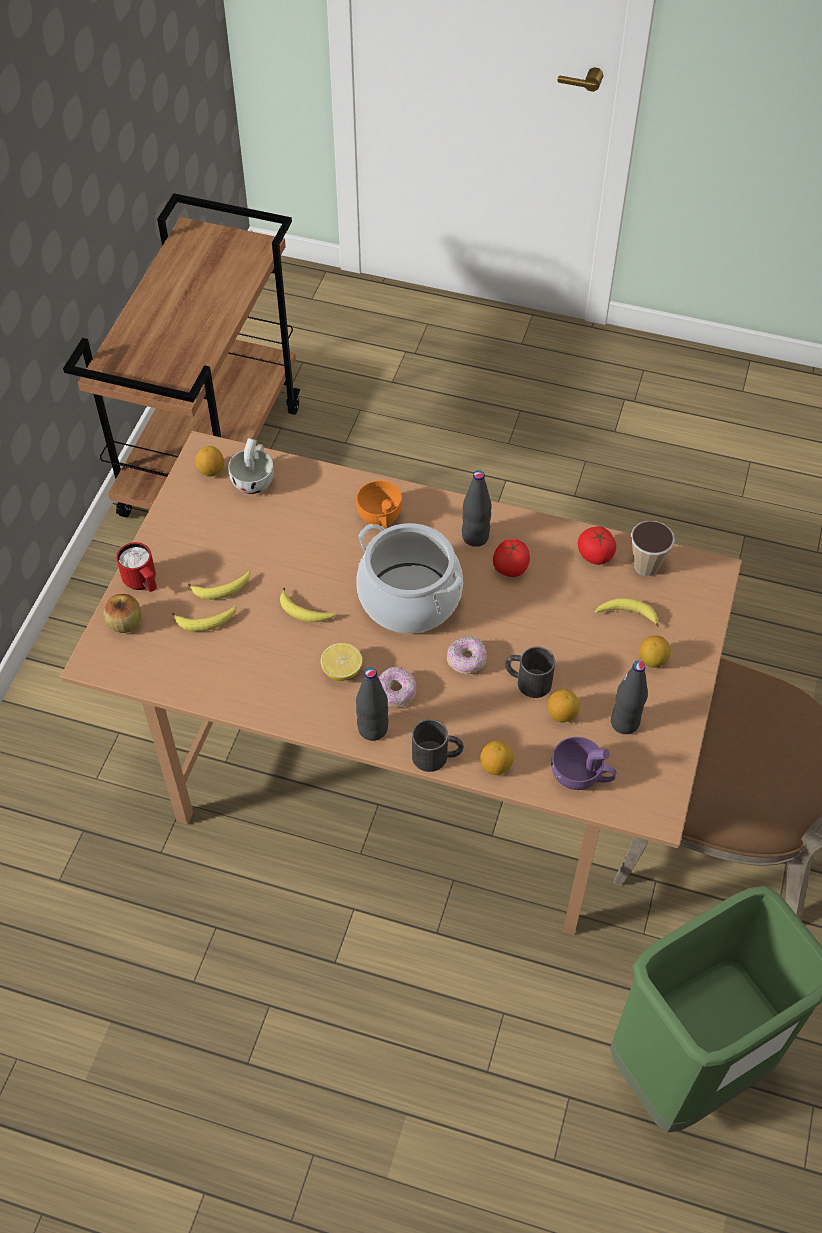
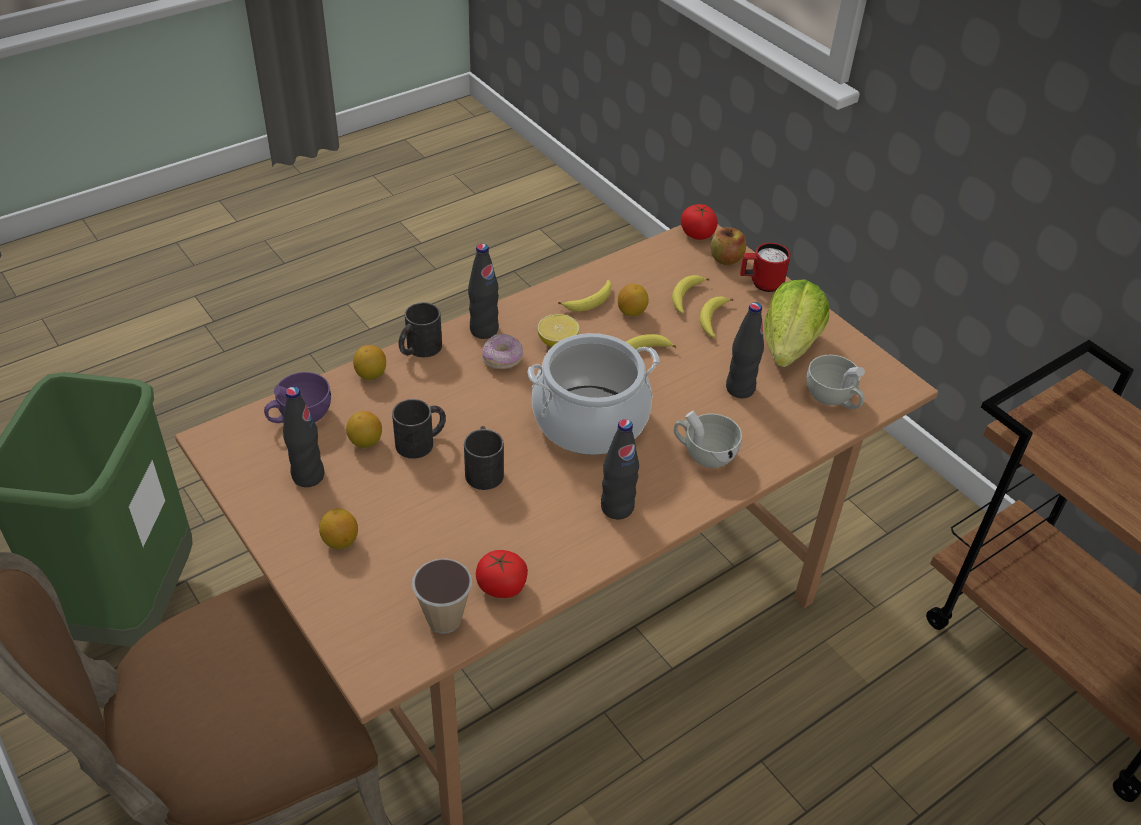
camera: 125 degrees right, 10 degrees down
lemon [195,446,224,477] -> lemon moved to [618,284,649,316]
orange cup [356,481,402,529] -> white cup [674,410,742,468]
donut [447,636,487,674] -> none
tomato [493,539,530,577] -> tomato moved to [681,204,718,240]
banana [595,598,659,627] -> banana moved to [558,280,611,312]
none -> black mug [464,426,504,490]
none -> black bottle [726,302,764,398]
none -> lettuce [764,279,829,367]

